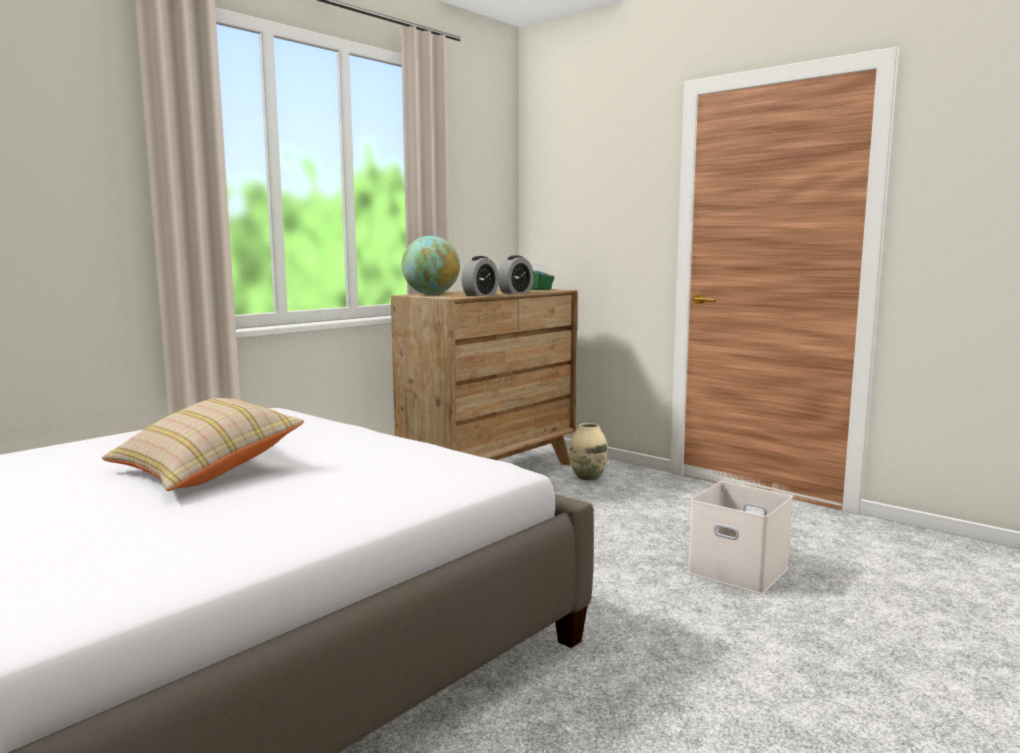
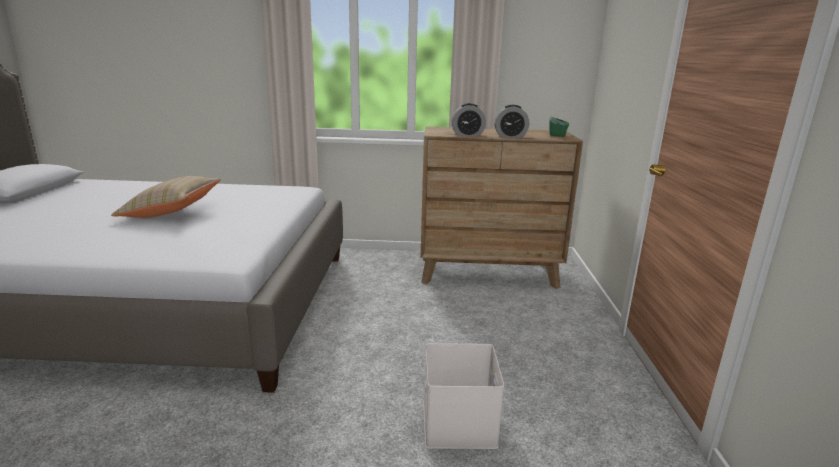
camera: 50 degrees right, 10 degrees up
globe [402,236,460,295] -> none
beige vase [569,423,608,480] -> none

